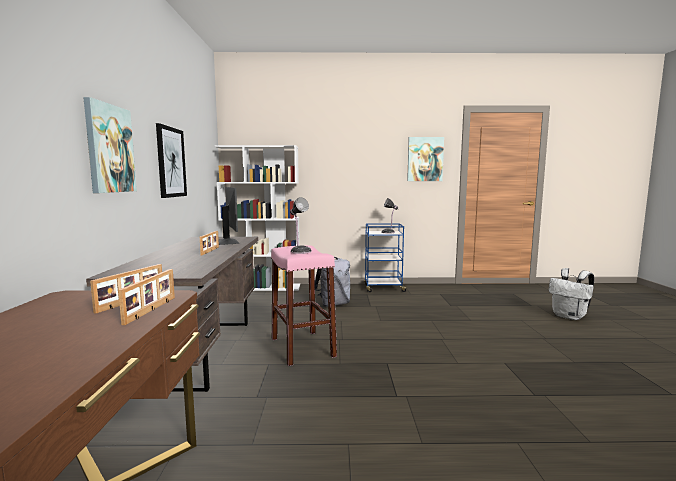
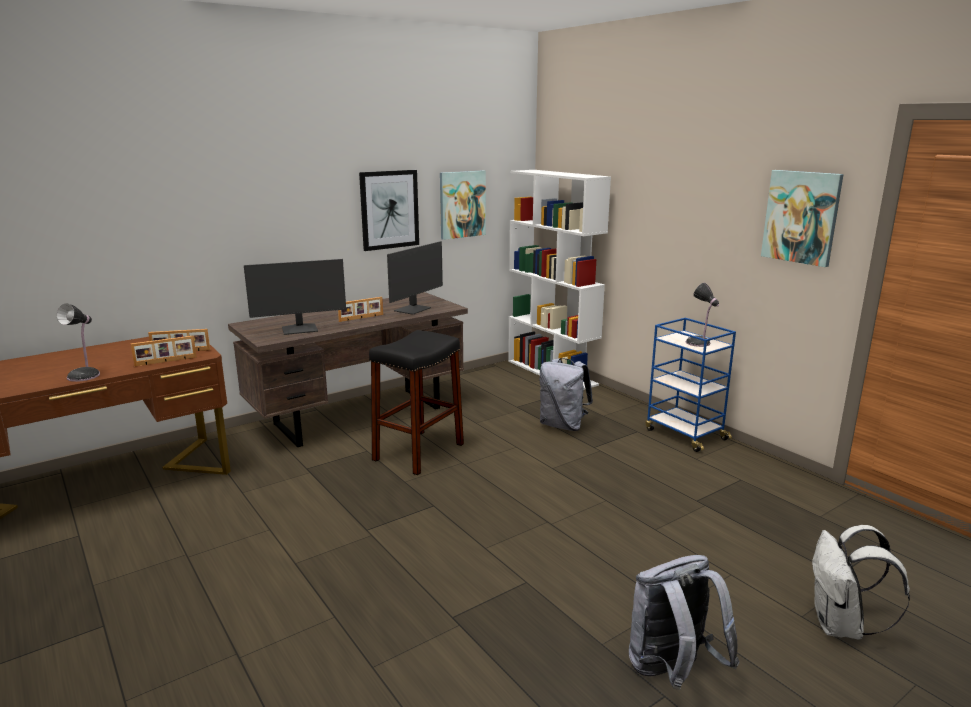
camera: 55 degrees right, 10 degrees up
picture [83,97,137,193] -> picture moved to [440,170,486,240]
pink stool [271,245,337,366] -> black stool [369,330,464,475]
table lamp [290,197,312,254] -> table lamp moved to [57,303,100,382]
none -> monitor [244,259,346,335]
none -> grey backpack [629,555,740,690]

